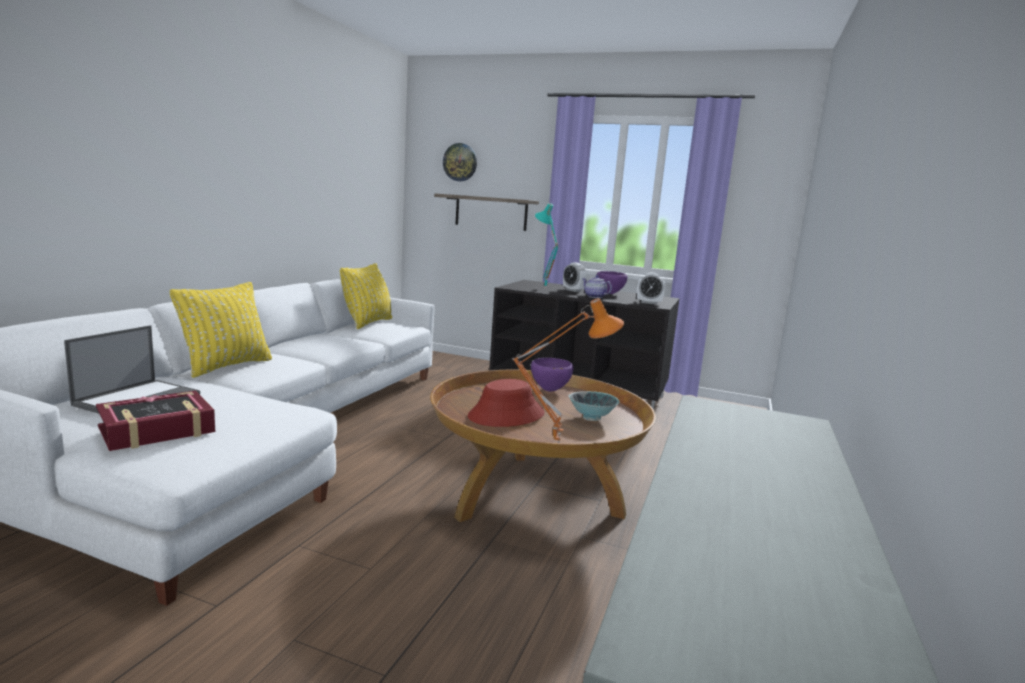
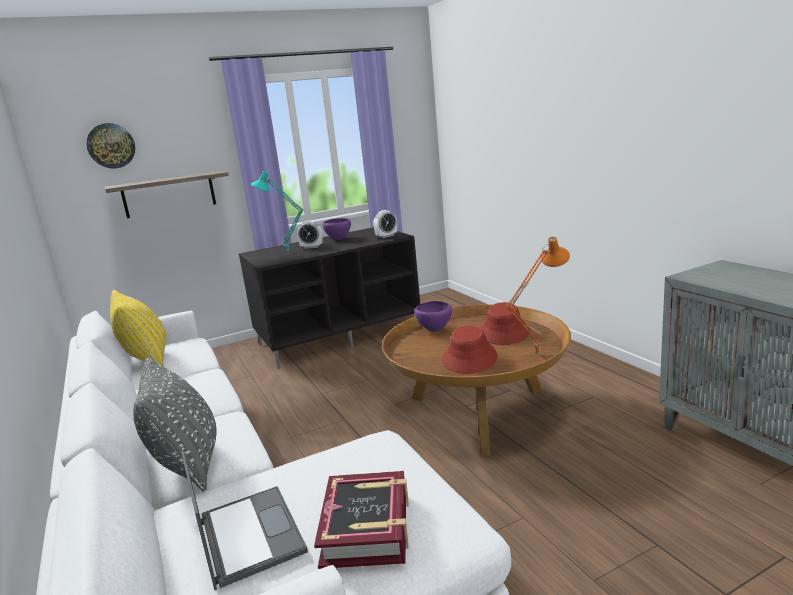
camera: 45 degrees left, 5 degrees up
yellow pillow [170,282,272,378] -> grey pillow [133,357,216,491]
bowl [569,391,620,421] -> red hat [480,302,530,345]
teapot [582,275,612,298] -> none

